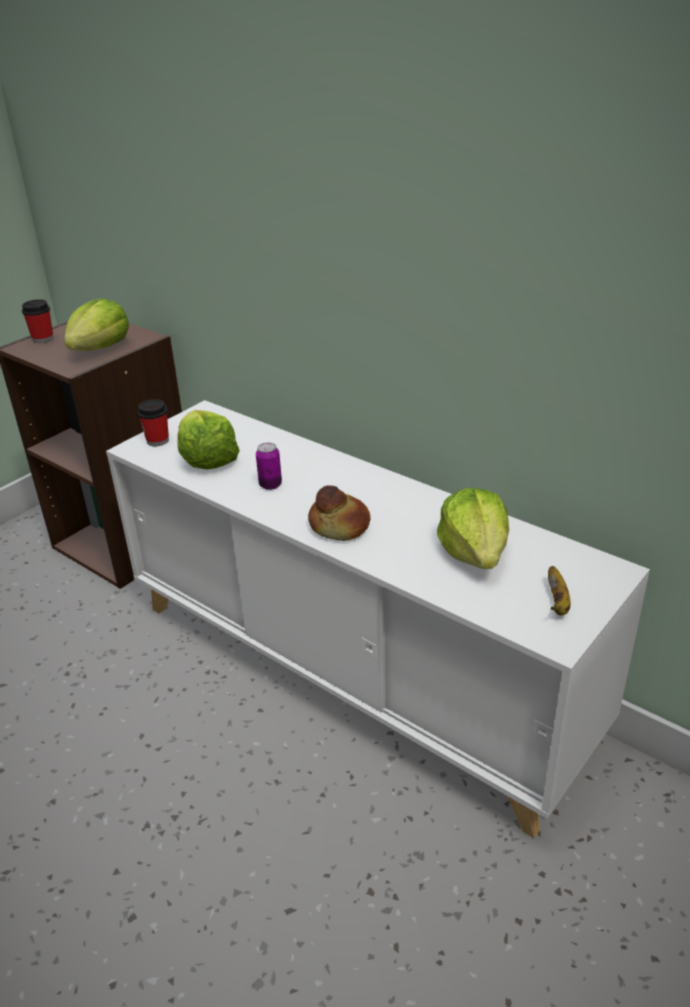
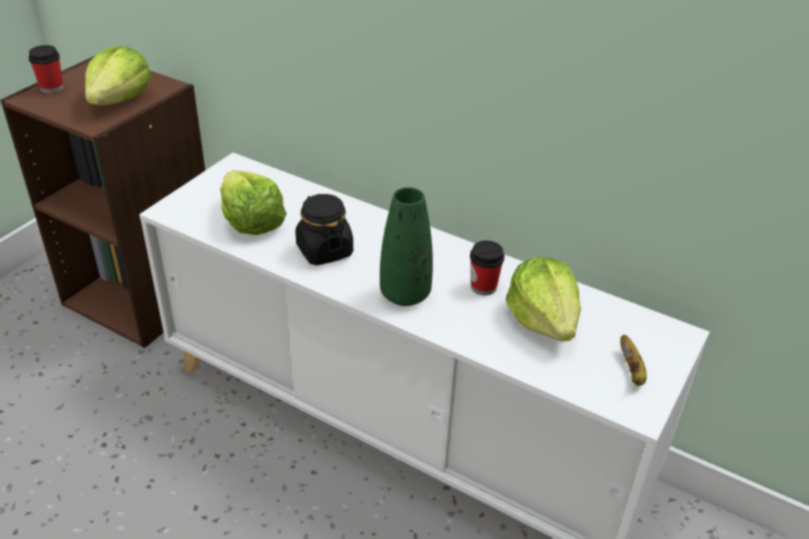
camera: 10 degrees left, 5 degrees up
cup [138,399,169,446] -> cup moved to [470,240,505,295]
can [256,442,282,490] -> black jar [295,194,353,265]
bread [308,485,370,541] -> green vase [380,187,433,306]

